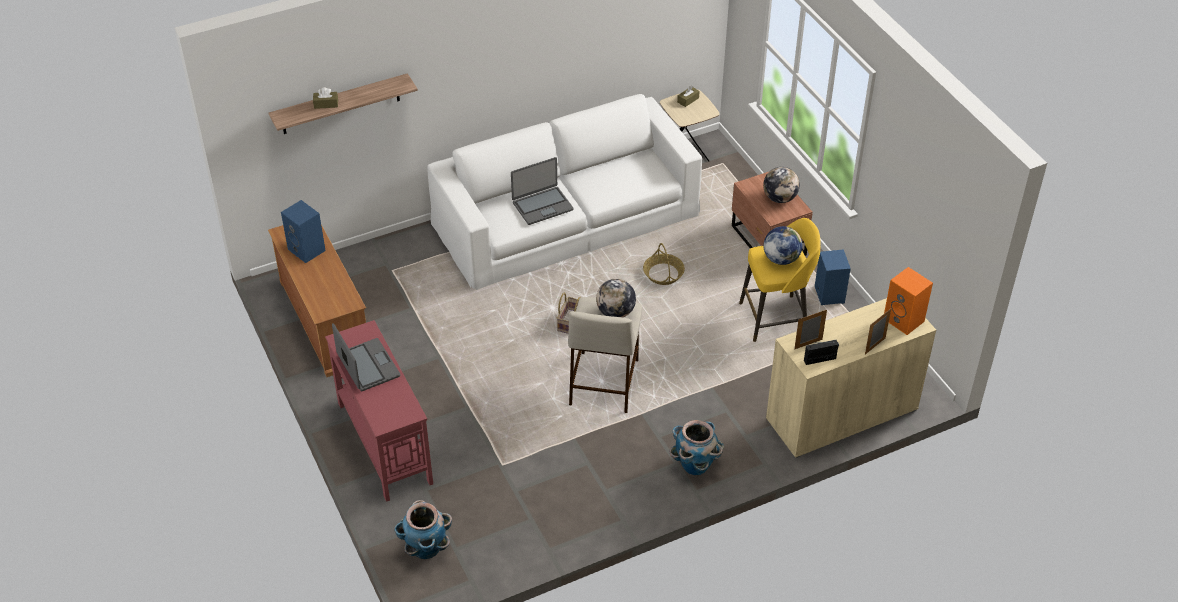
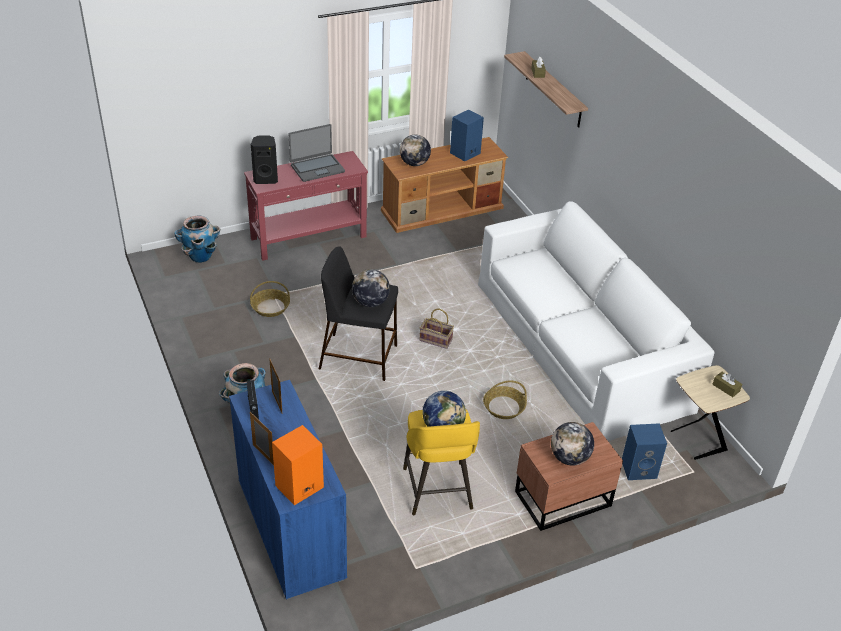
camera: 90 degrees right, 5 degrees down
laptop [511,157,573,225] -> none
beige stool [568,297,642,413] -> black stool [319,246,398,381]
beige cabinet [766,298,936,458] -> blue cabinet [229,380,347,600]
blue speaker [815,249,851,305] -> blue speaker moved to [622,423,667,481]
none -> basket [250,281,290,317]
none -> black speaker [251,135,278,184]
none -> globe [400,135,431,166]

